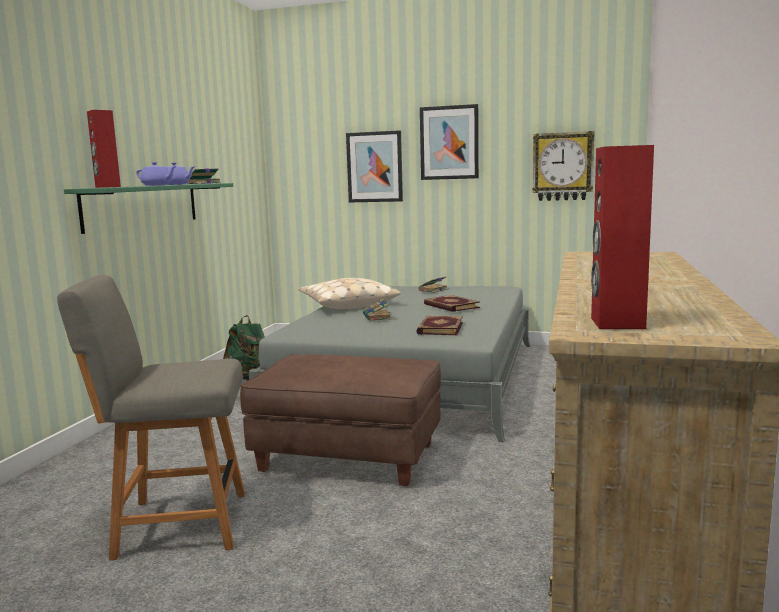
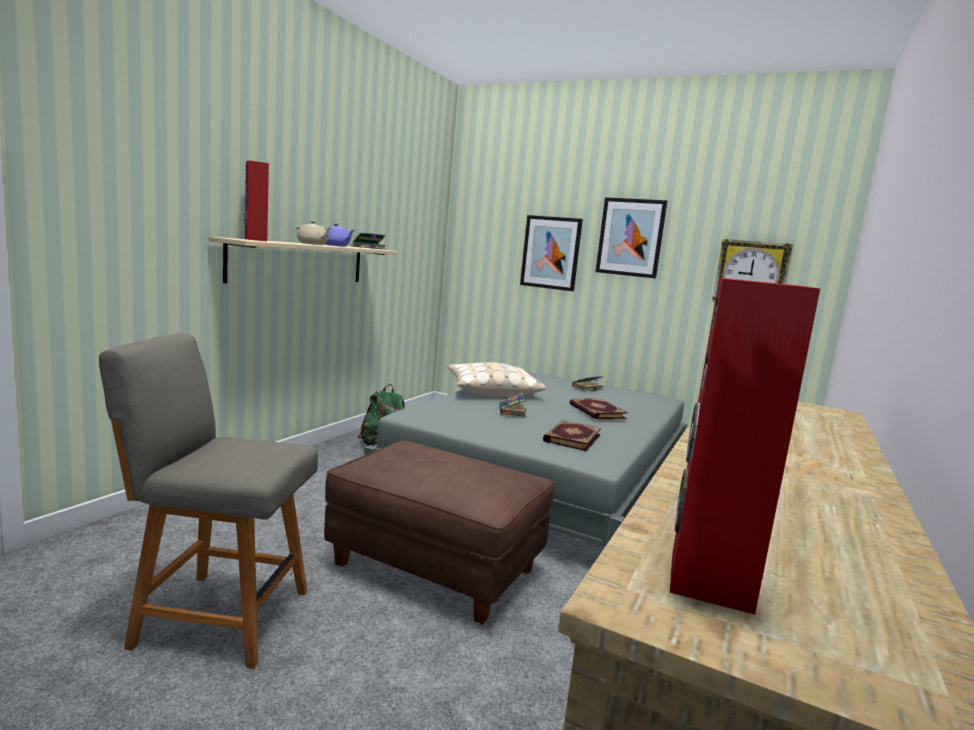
camera: 10 degrees right, 0 degrees up
green shelf [64,183,233,234] -> beige shelf [209,237,399,283]
purple teapot [136,162,176,186] -> beige teapot [296,221,332,245]

